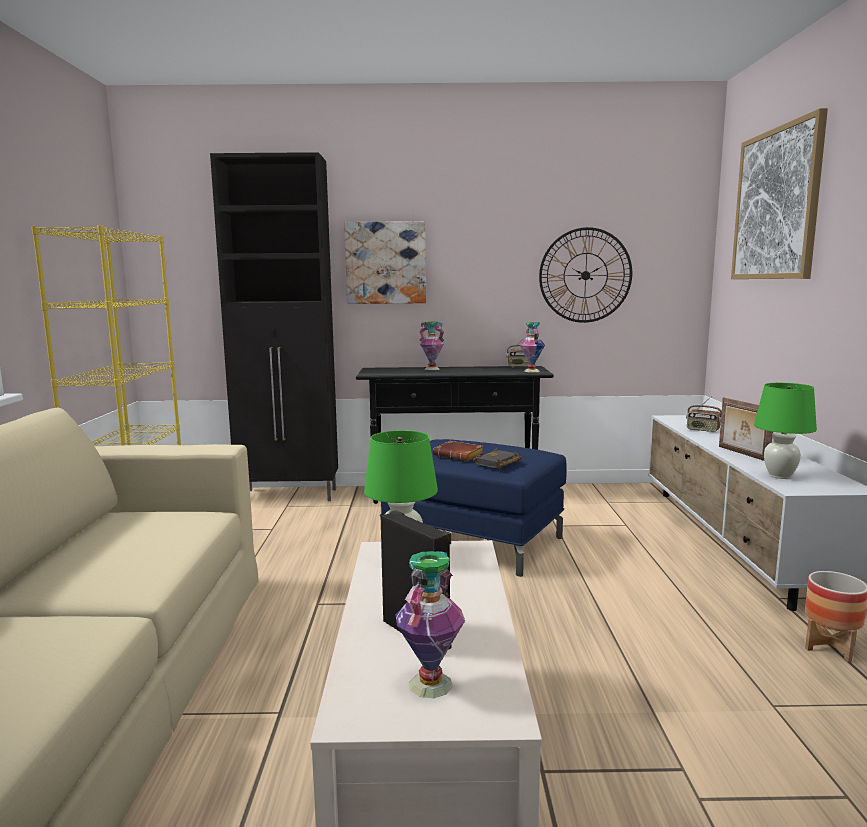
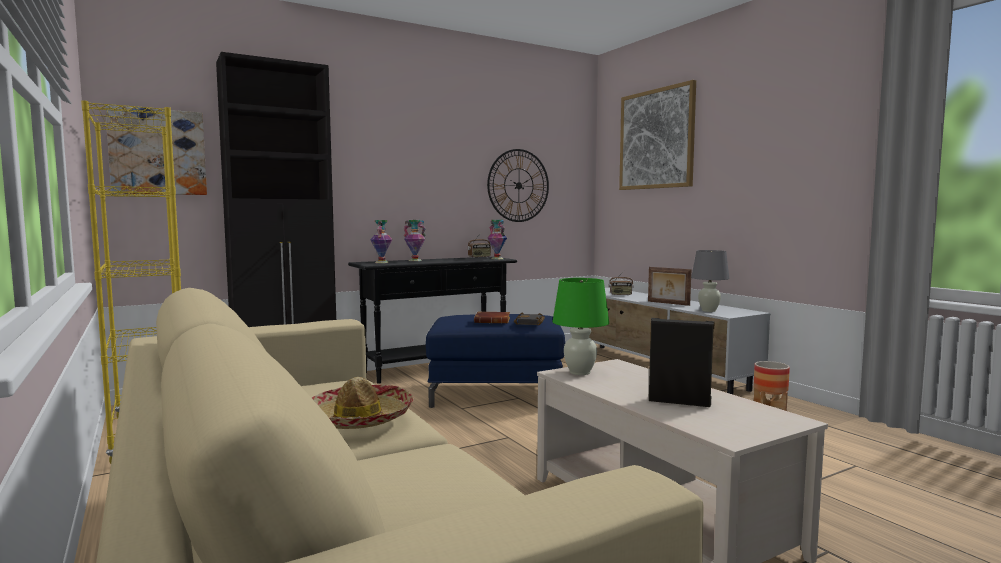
camera: 30 degrees left, 5 degrees down
picture [344,221,426,304] -> picture moved to [105,105,207,195]
vase [395,551,465,698] -> vase moved to [370,220,393,263]
green table lamp [754,383,817,479] -> grey table lamp [691,250,730,312]
none -> hat [311,377,414,429]

